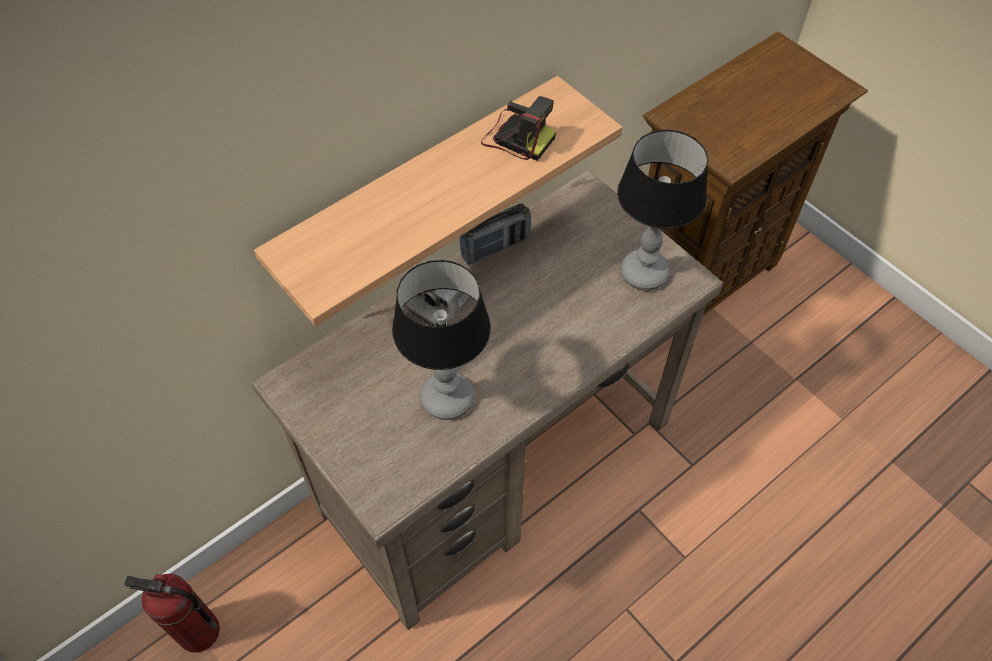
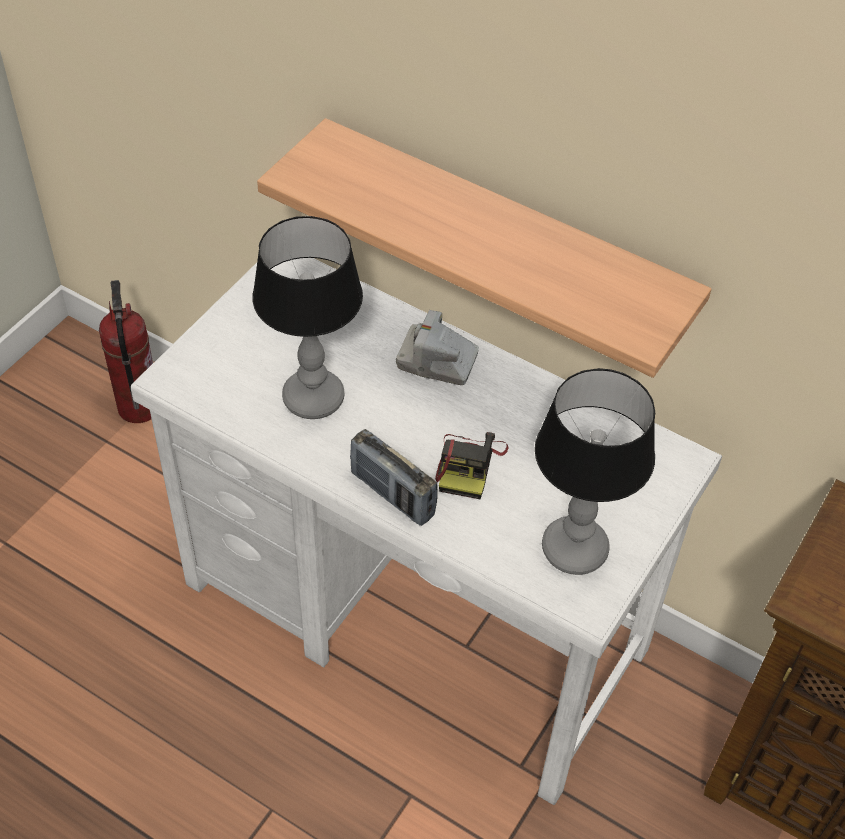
camera: 70 degrees right, 5 degrees down
brown desk [252,170,723,630] -> white desk [131,258,722,805]
radio [460,203,531,265] -> radio moved to [350,429,438,526]
camera [481,96,556,161] -> camera moved to [435,432,509,499]

